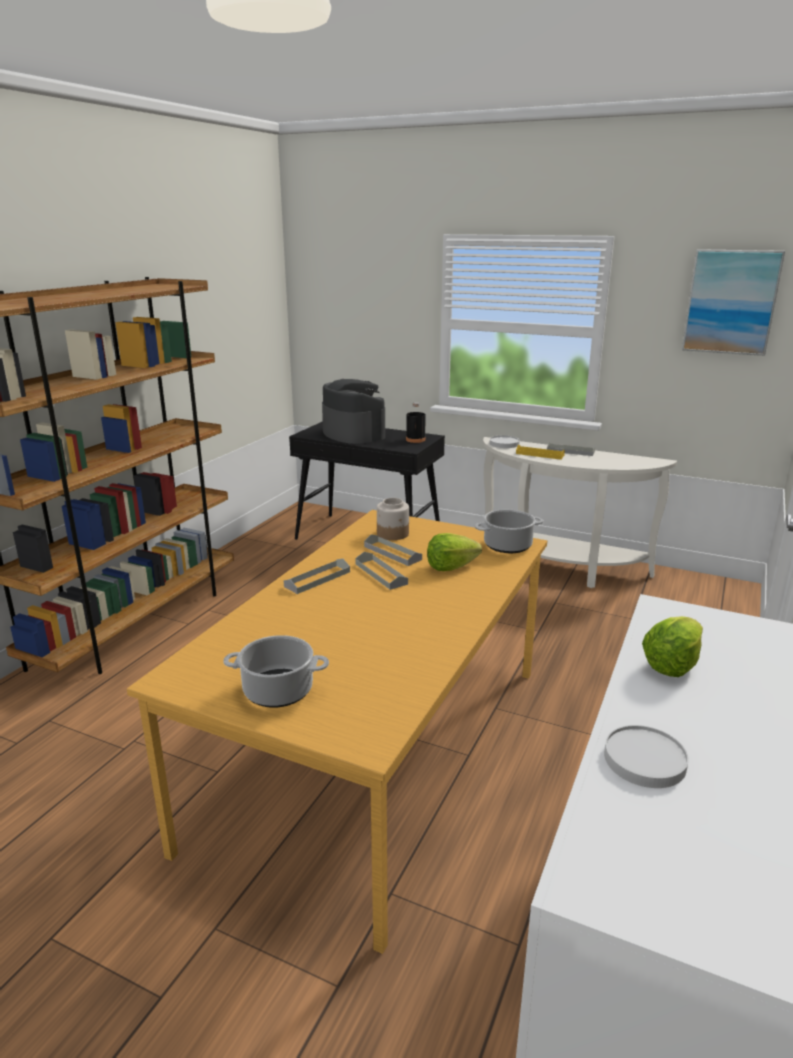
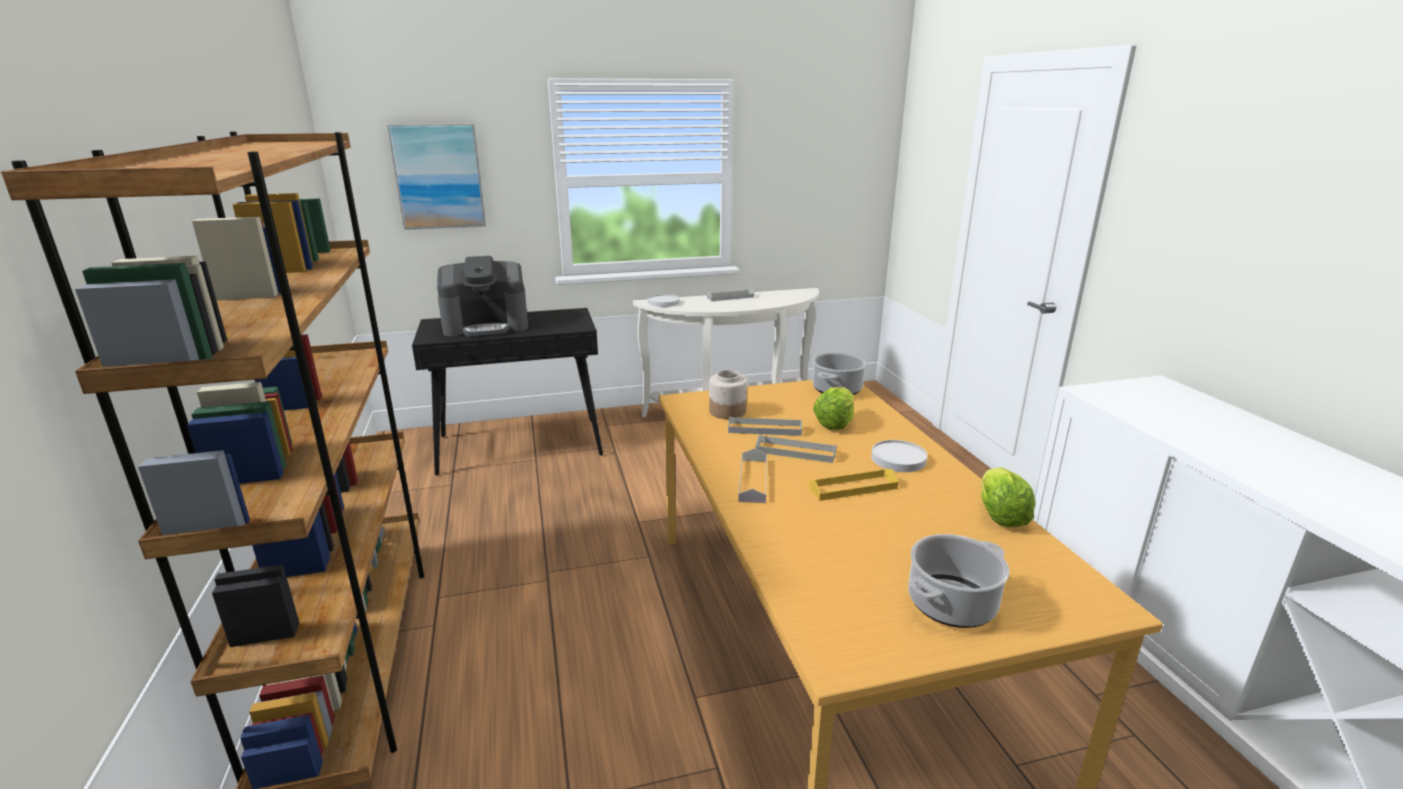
camera: 40 degrees left, 0 degrees up
coffee machine [322,379,385,444] -> coffee machine turned 150 degrees clockwise [437,256,528,337]
black bottle [406,402,426,443] -> none
yellow tray [516,444,565,460] -> yellow tray moved to [808,469,899,501]
white plate [604,725,689,788] -> white plate moved to [871,440,927,472]
lettuce [642,616,703,677] -> lettuce moved to [981,467,1036,527]
picture [682,249,785,356] -> picture moved to [387,124,486,230]

